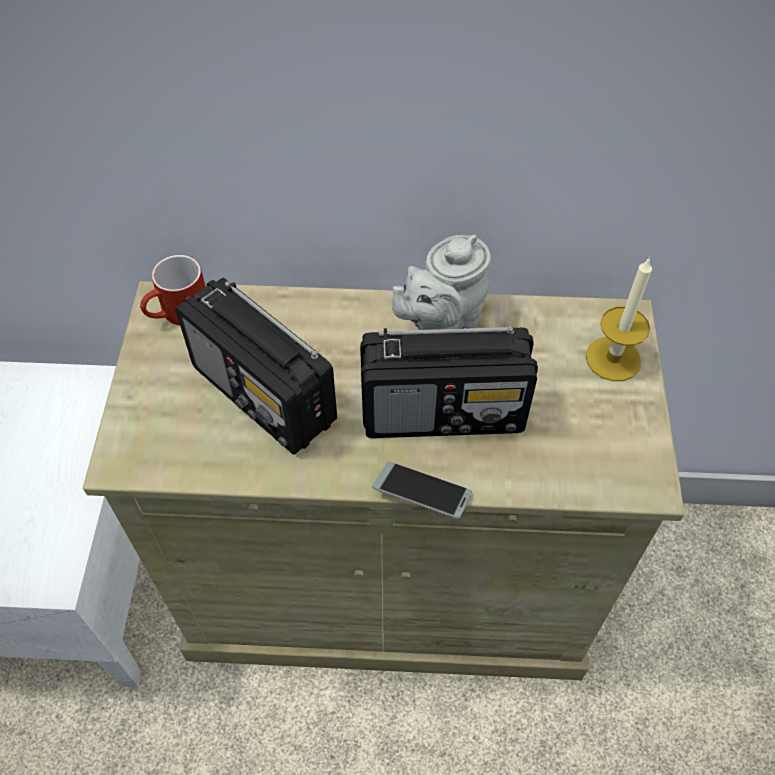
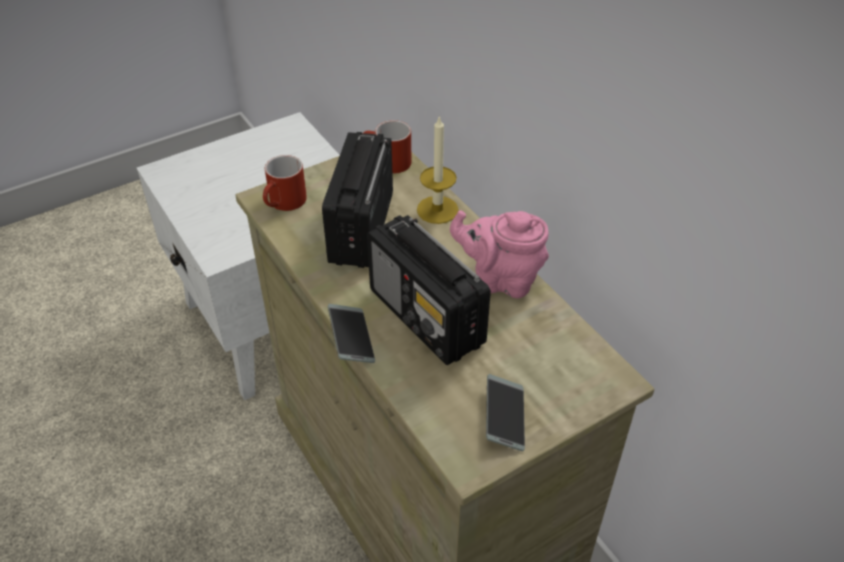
camera: 55 degrees right, 10 degrees down
grey teapot [392,235,491,330] -> pink teapot [450,210,549,298]
candle [586,257,652,381] -> candle moved to [417,115,459,224]
none -> red mug [263,155,307,211]
none -> phone [486,374,525,451]

